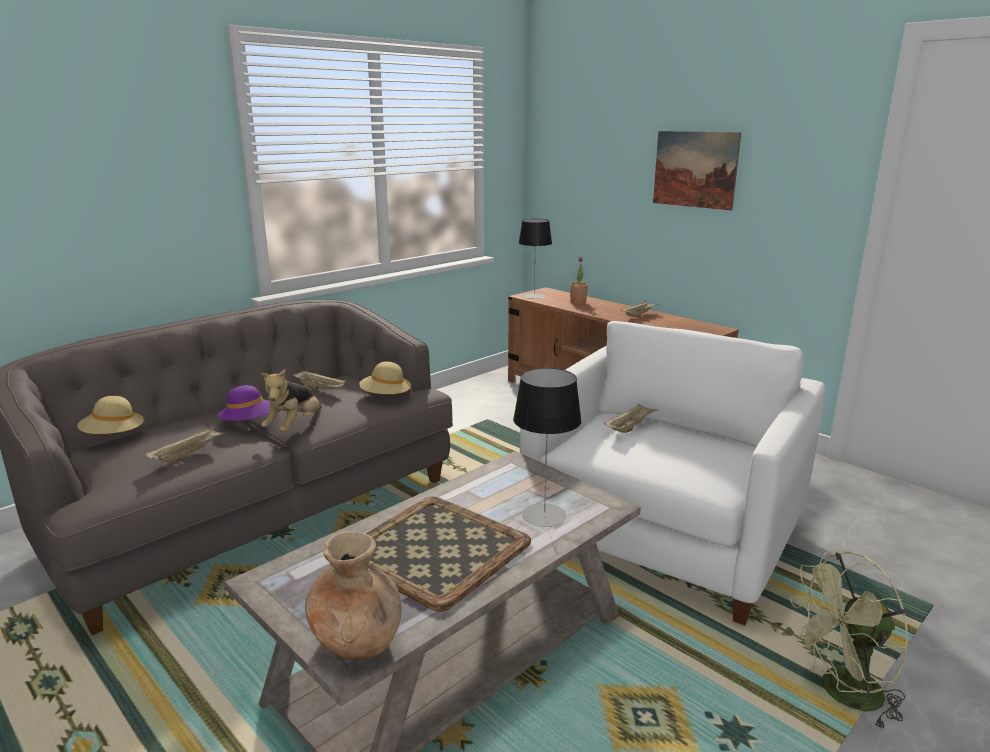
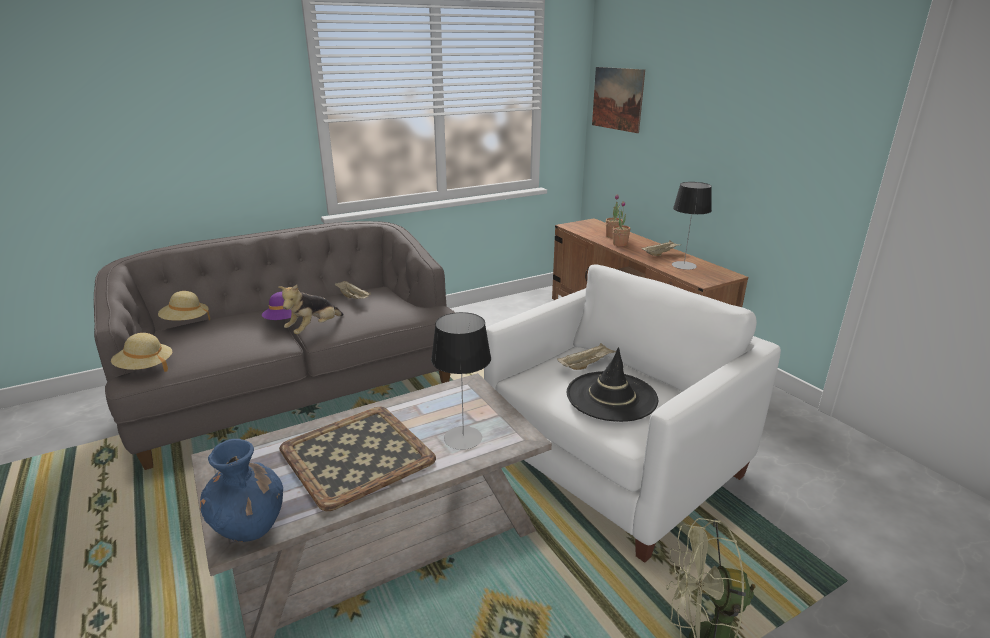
camera: 15 degrees right, 5 degrees up
beige tray [145,427,224,463] -> none
brown vase [305,531,402,660] -> blue vase [200,439,283,542]
beige hat [359,362,412,397] -> beige hat moved to [111,333,172,372]
table lamp [519,219,552,299] -> table lamp moved to [672,182,712,270]
picture [653,131,741,211] -> picture moved to [592,67,645,133]
none -> black hat [567,347,658,422]
none -> potted plant [613,201,631,247]

